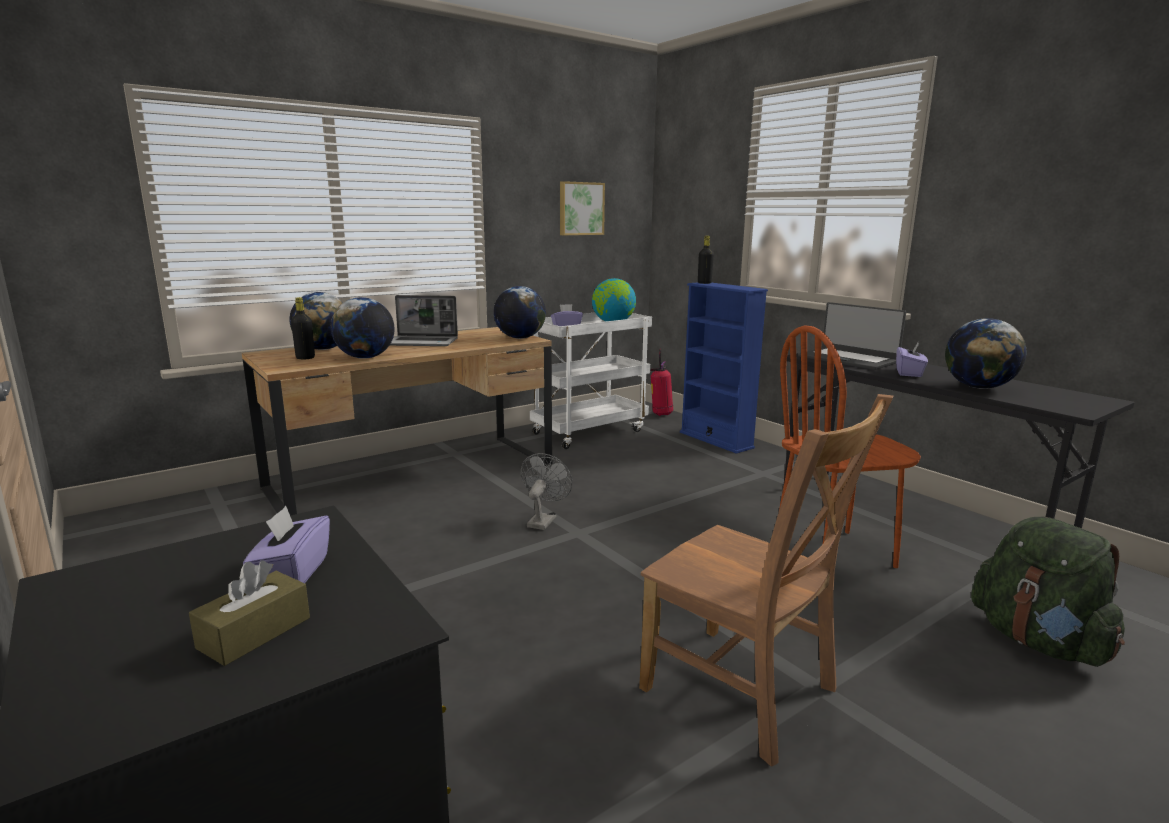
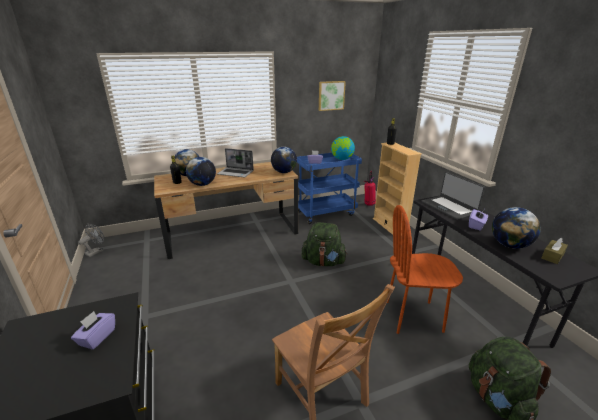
camera: 15 degrees right, 10 degrees up
brown tissue box [189,560,310,666] -> brown tissue box moved to [541,237,568,264]
grey fan [521,453,572,530] -> grey fan moved to [78,224,104,257]
white cart [530,313,652,449] -> blue cart [297,153,362,224]
blue bookcase [680,283,768,453] -> beige bookcase [373,143,422,235]
none -> green backpack [302,222,347,266]

